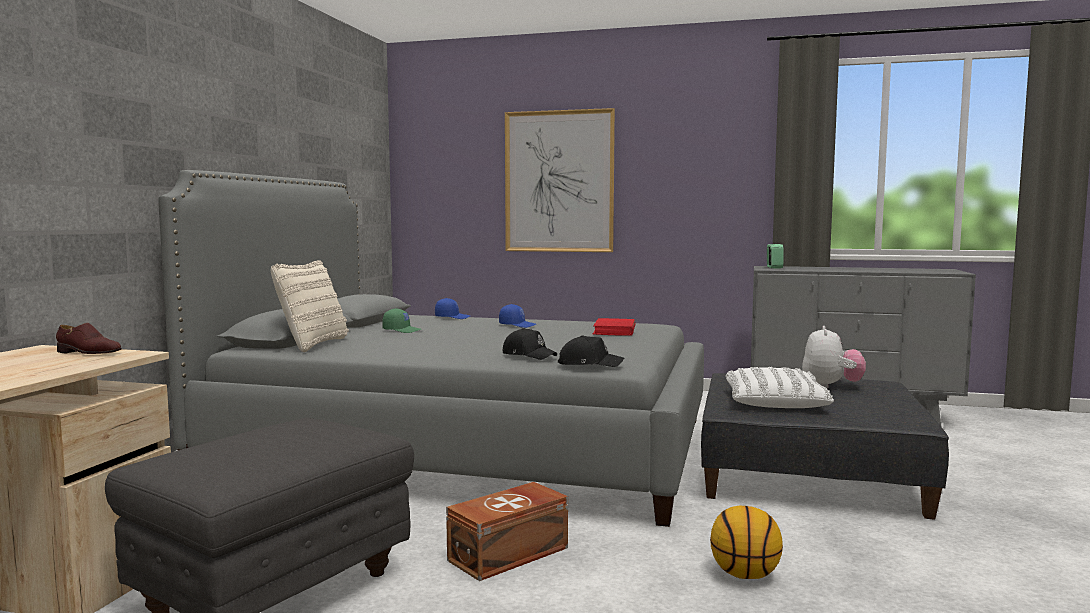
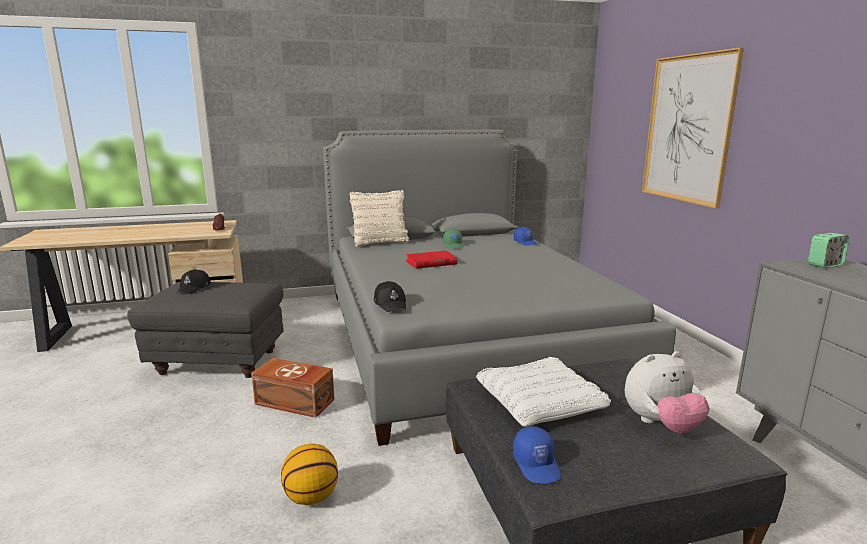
camera: 60 degrees right, 10 degrees up
blue cap [499,304,536,328] -> blue cap moved to [513,427,561,483]
black cap [503,328,557,360] -> black cap moved to [177,269,211,294]
red book [593,318,636,336] -> red book moved to [405,251,458,269]

